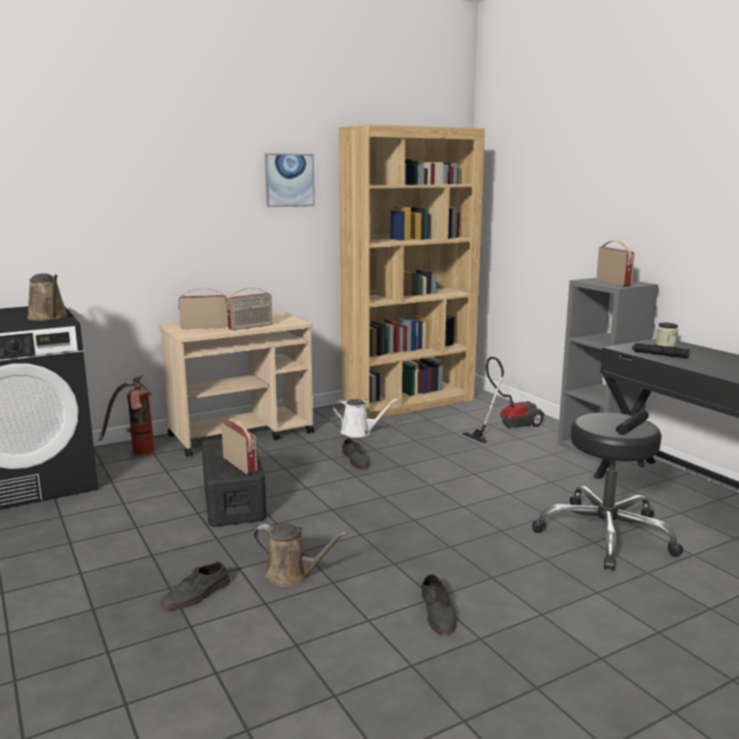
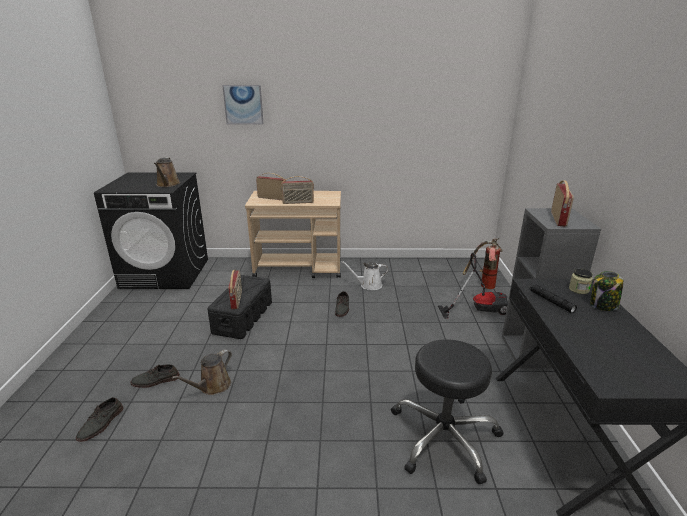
camera: 30 degrees right, 10 degrees up
fire extinguisher [99,375,155,455] -> fire extinguisher moved to [463,238,503,289]
brown watering can [253,524,348,587] -> brown watering can turned 75 degrees clockwise [172,349,232,395]
picture [265,153,315,207] -> picture moved to [222,85,264,124]
white watering can [333,398,398,438] -> white watering can turned 135 degrees clockwise [341,261,388,290]
brown bookcase [339,124,485,419] -> none
grey shoe [421,574,456,634] -> grey shoe moved to [76,397,123,442]
black flashlight [616,410,649,435] -> none
none -> jar [590,271,624,311]

